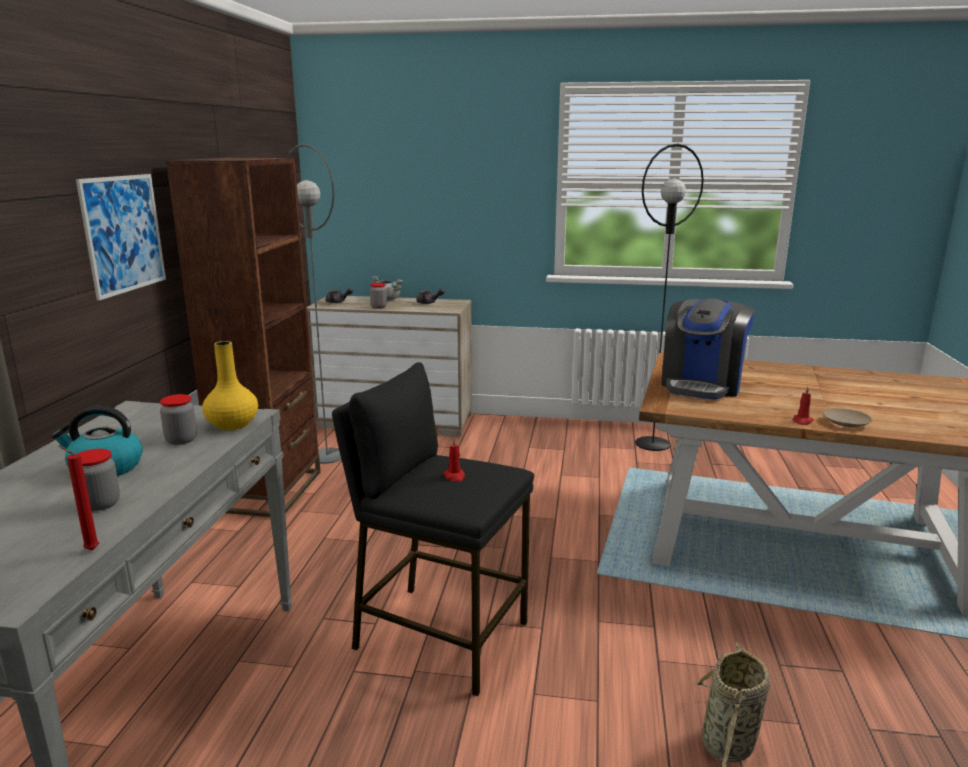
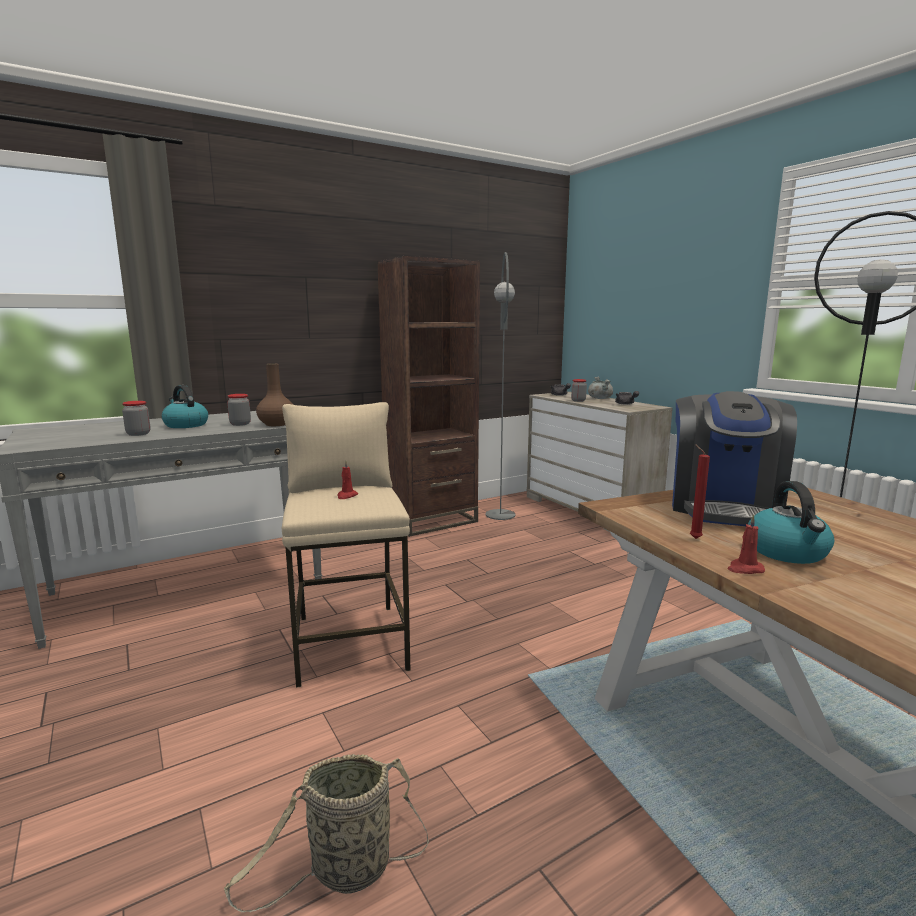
camera: 50 degrees right, 5 degrees down
red candle [58,445,99,550] -> red candle moved to [690,444,710,539]
picture [76,174,166,300] -> none
yellow vase [202,341,258,430] -> brown vase [256,364,293,426]
black stool [332,362,534,696] -> beige stool [282,402,411,688]
coffee machine [661,298,755,400] -> coffee machine turned 60 degrees counterclockwise [672,391,797,526]
beige plate [823,408,872,427] -> none
none -> kettle [748,481,834,564]

